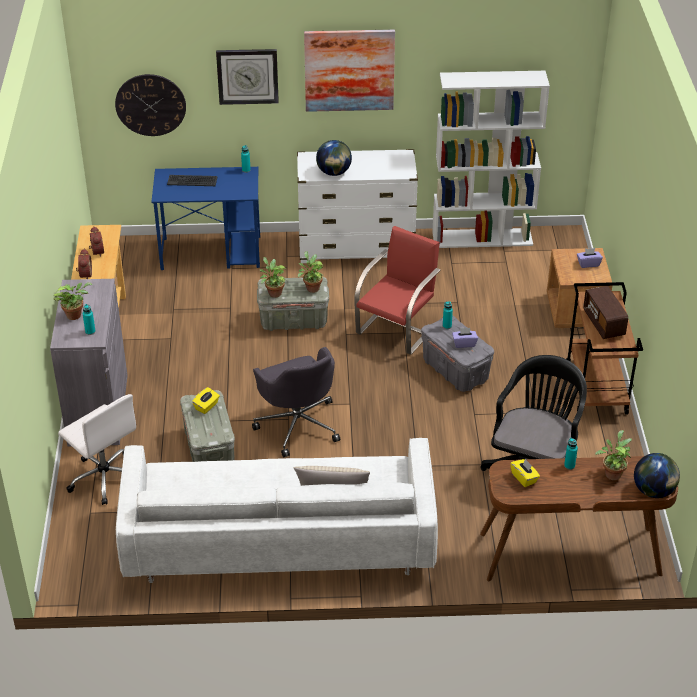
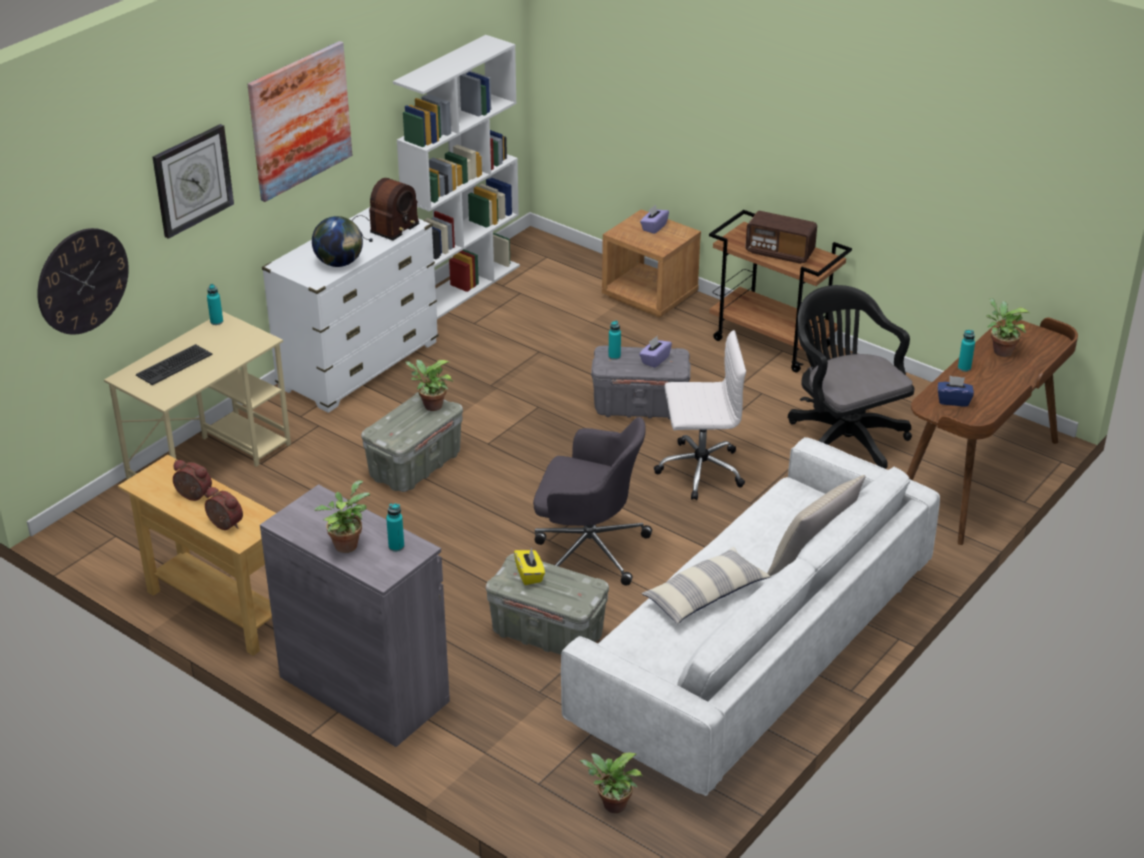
camera: 50 degrees left, 5 degrees down
white office chair [58,394,136,505] -> white office chair moved to [654,330,746,500]
blue desk [151,167,260,270] -> beige desk [104,312,291,480]
potted plant [260,257,286,298] -> potted plant moved to [580,753,643,813]
red chair [354,226,440,355] -> none
yellow tissue box [510,458,540,487] -> blue tissue box [938,376,974,407]
globe [634,453,680,498] -> none
none -> radio [352,178,419,242]
none -> pillow [642,547,771,624]

